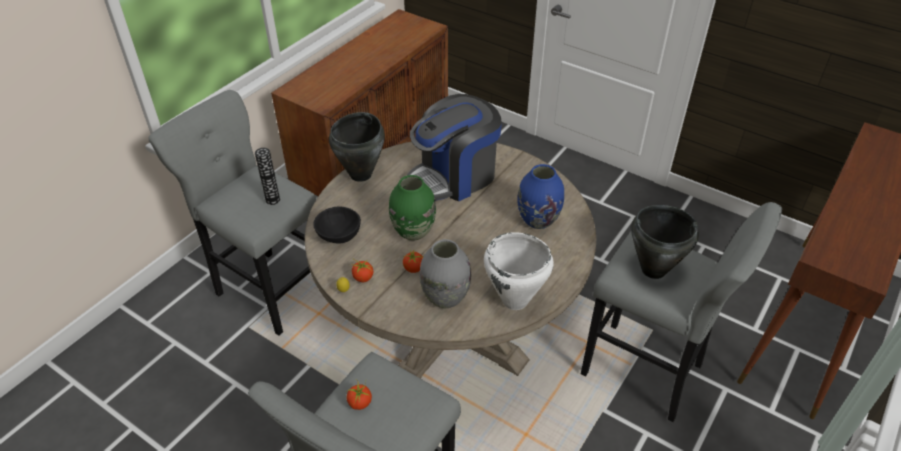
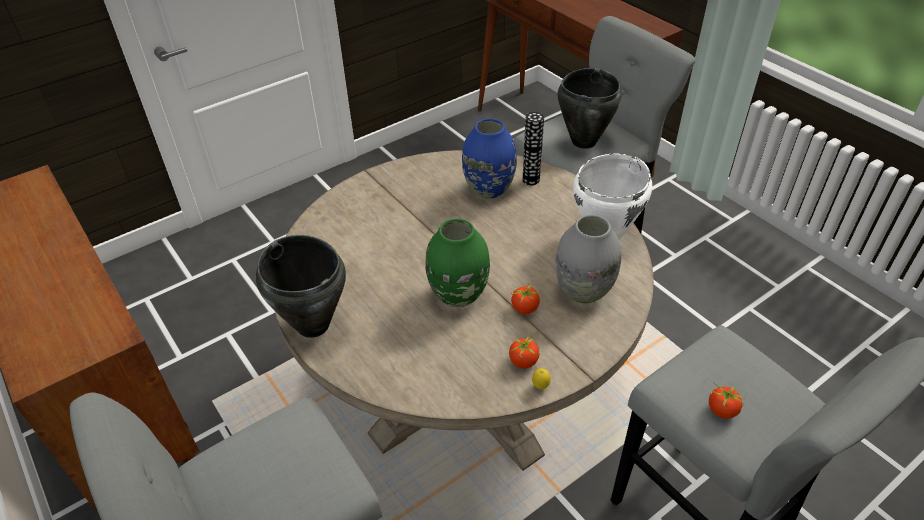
camera: 70 degrees left, 0 degrees up
vase [255,148,280,205] -> vase moved to [523,112,544,185]
black bowl [313,207,361,244] -> none
coffee machine [407,94,502,201] -> none

